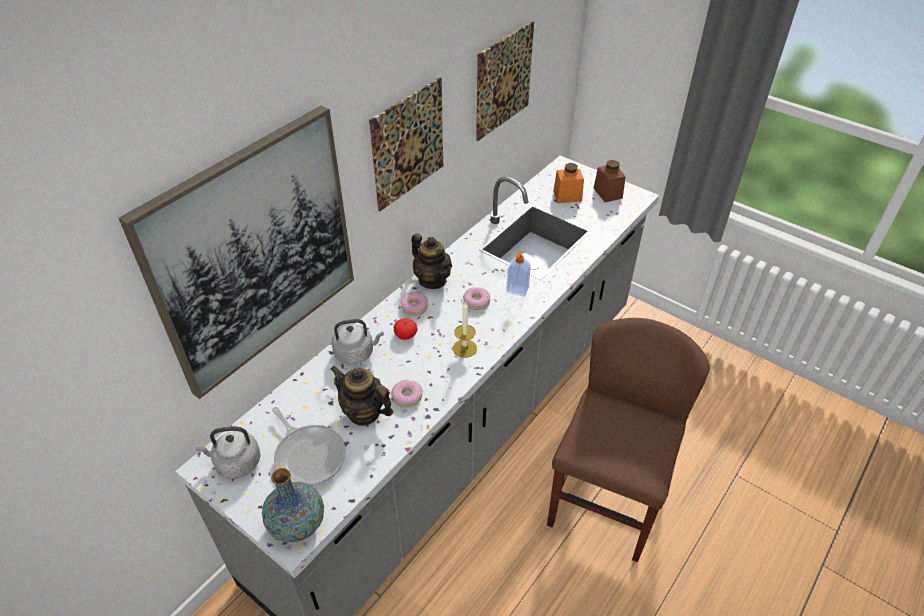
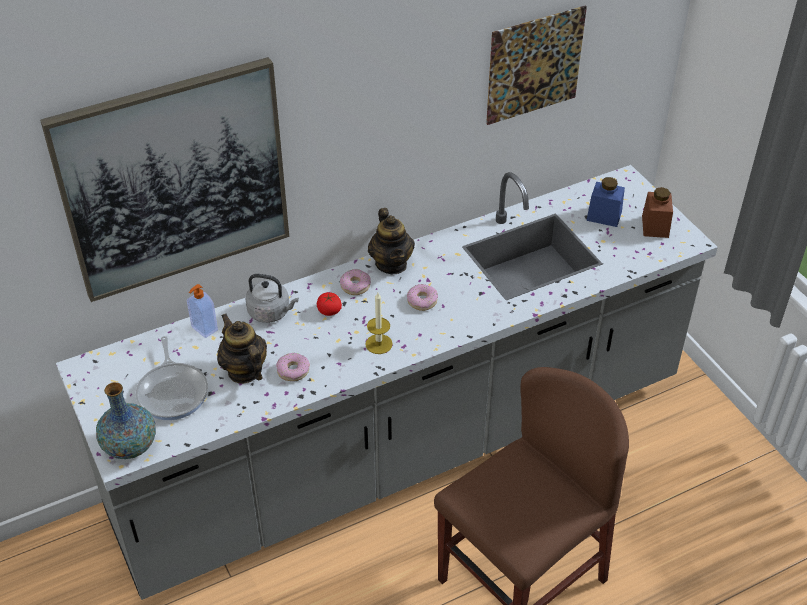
camera: 25 degrees right, 0 degrees up
grey kettle [195,426,261,479] -> none
picture [369,77,443,211] -> none
soap dispenser [506,251,531,297] -> soap dispenser moved to [187,284,218,338]
orange jar [553,163,584,203] -> blue jar [586,177,625,227]

